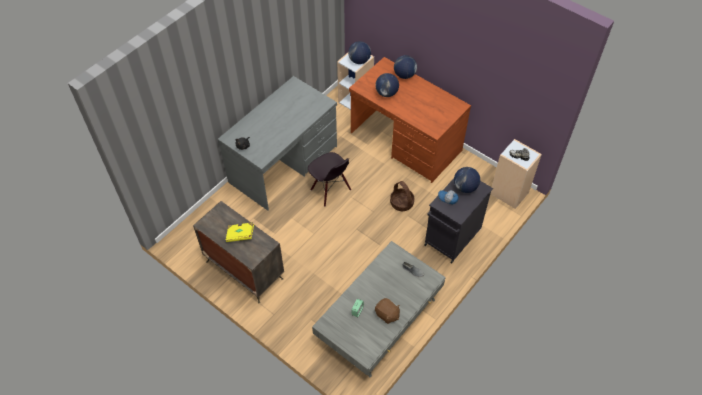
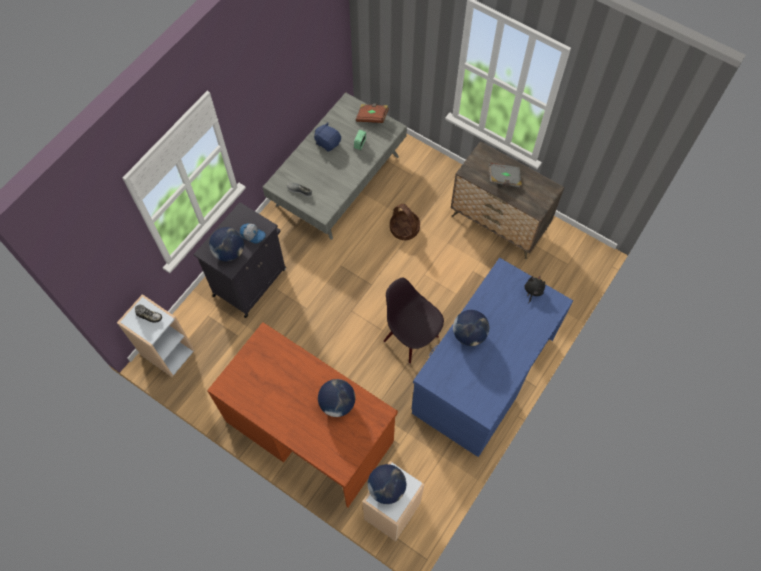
camera: 175 degrees right, 10 degrees up
grey desk [218,76,337,211] -> blue desk [412,258,573,457]
yellow book [226,222,254,242] -> grey book [489,163,522,187]
brown plush toy [375,298,400,324] -> blue plush toy [314,122,341,152]
basket [390,181,414,211] -> basket moved to [390,204,420,240]
globe [394,55,417,79] -> globe moved to [453,310,489,346]
none -> brown book [356,103,389,123]

